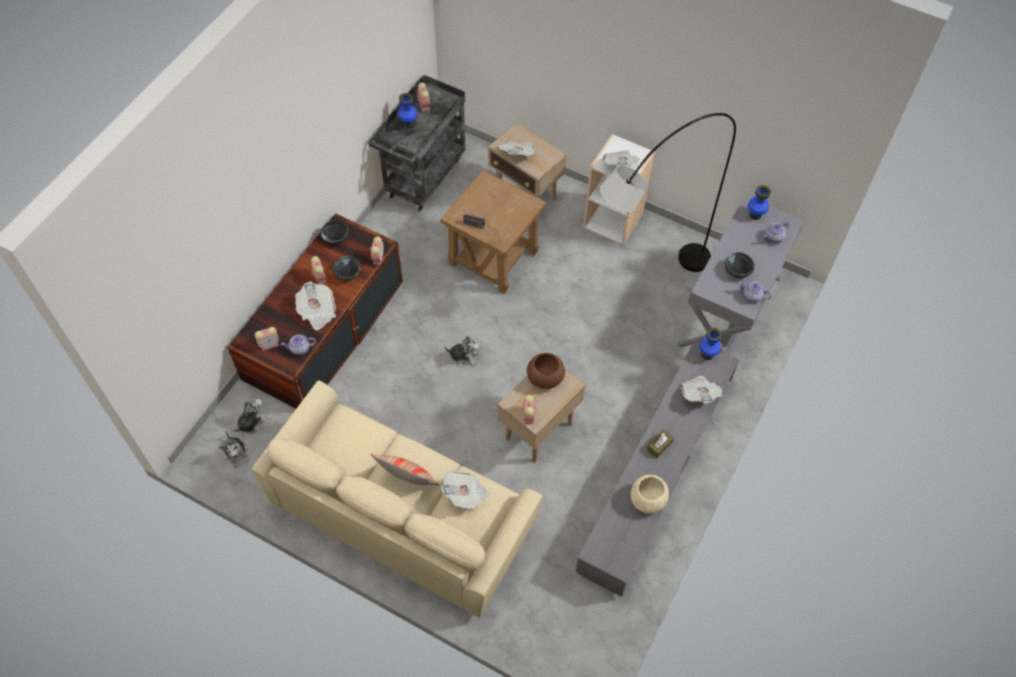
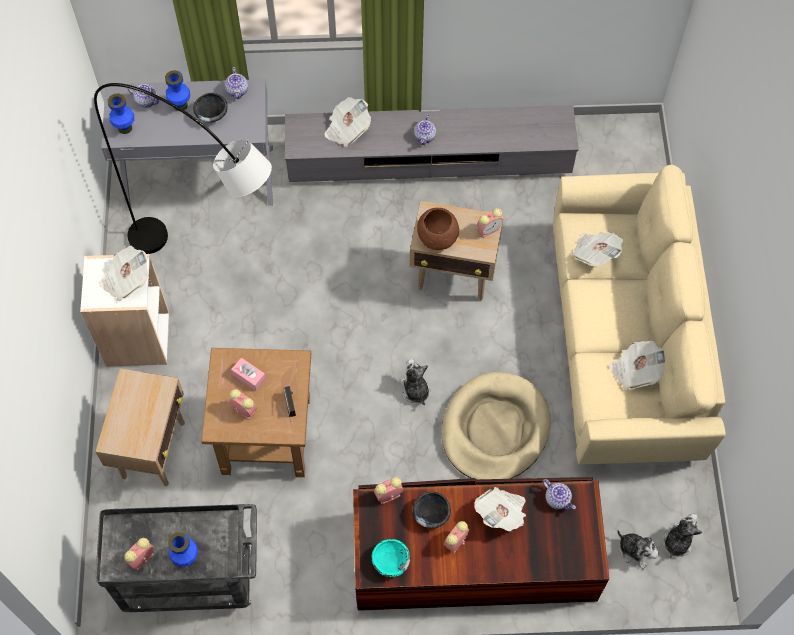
camera: 120 degrees left, 5 degrees up
plush toy [234,399,268,434] -> plush toy turned 150 degrees counterclockwise [617,530,659,570]
alarm clock [255,327,279,351] -> alarm clock moved to [229,389,257,420]
black bowl [321,221,349,245] -> turquoise bowl [371,539,410,577]
pillow [371,454,440,486] -> none
newspaper [499,140,535,156] -> newspaper moved to [609,341,665,390]
beige bowl [631,475,669,514] -> none
brown tissue box [647,429,674,458] -> teapot [414,114,436,145]
blue vase [699,328,722,360] -> blue vase moved to [165,70,190,111]
none -> pink tissue box [231,358,266,391]
none -> beige dog bed [442,372,550,480]

